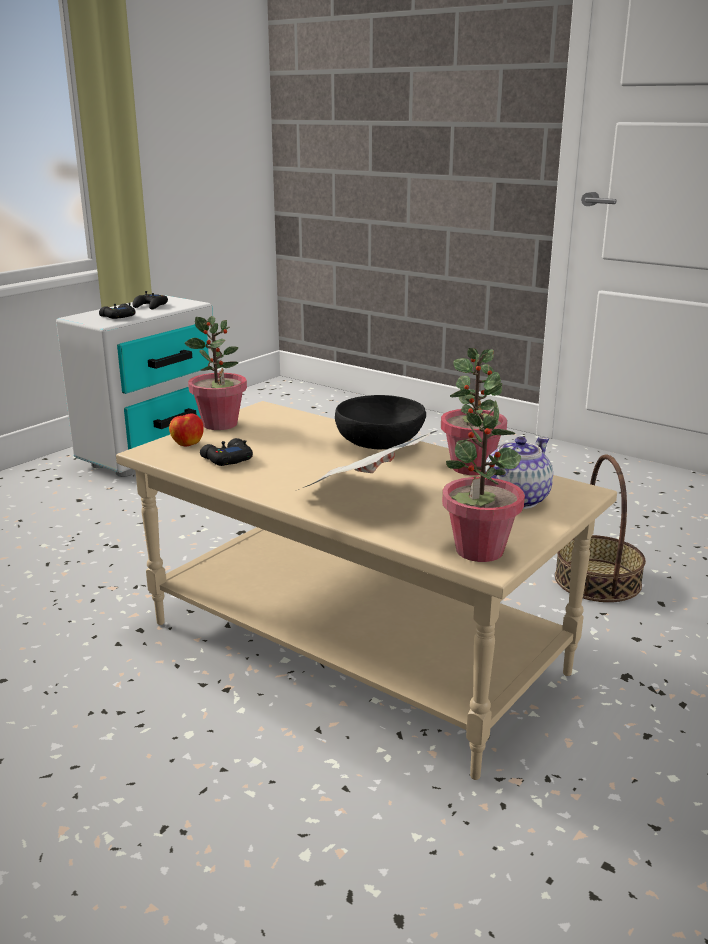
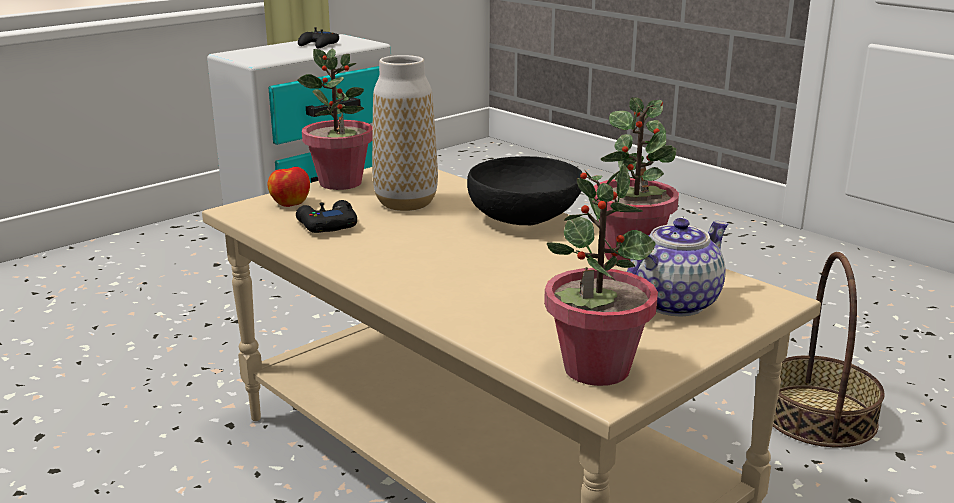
camera: 10 degrees right, 0 degrees up
black game controller [99,303,135,319] -> none
newspaper [295,431,437,491] -> none
none -> vase [372,55,438,211]

